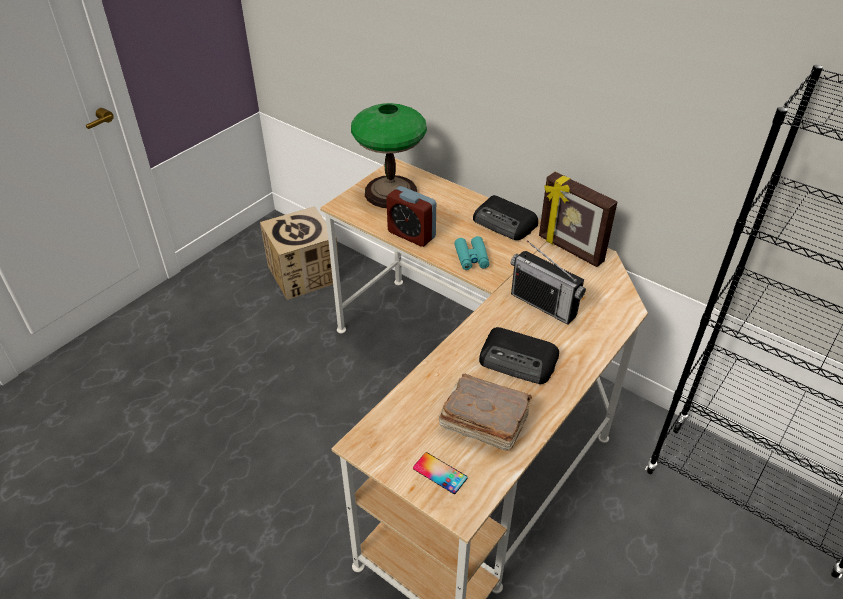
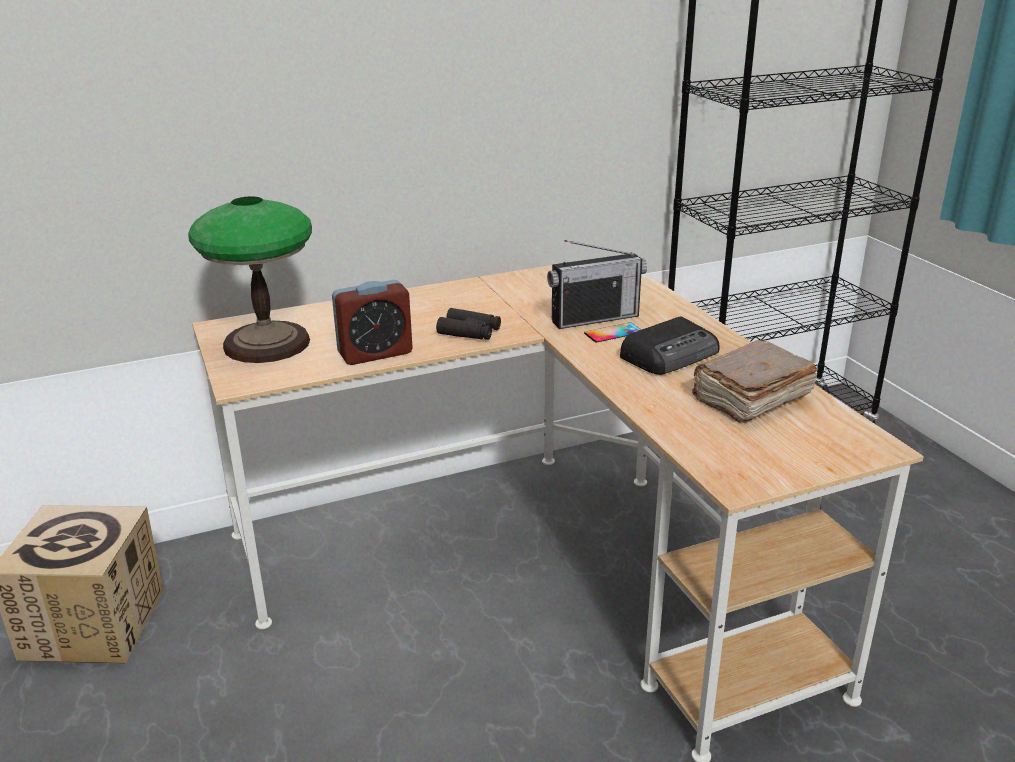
camera: 60 degrees left, 15 degrees down
phone [413,452,468,494] -> phone moved to [584,322,641,343]
turquoise binoculars [454,236,489,270] -> black binoculars [436,308,501,340]
radio [473,195,538,240] -> none
picture frame [539,172,617,267] -> none

